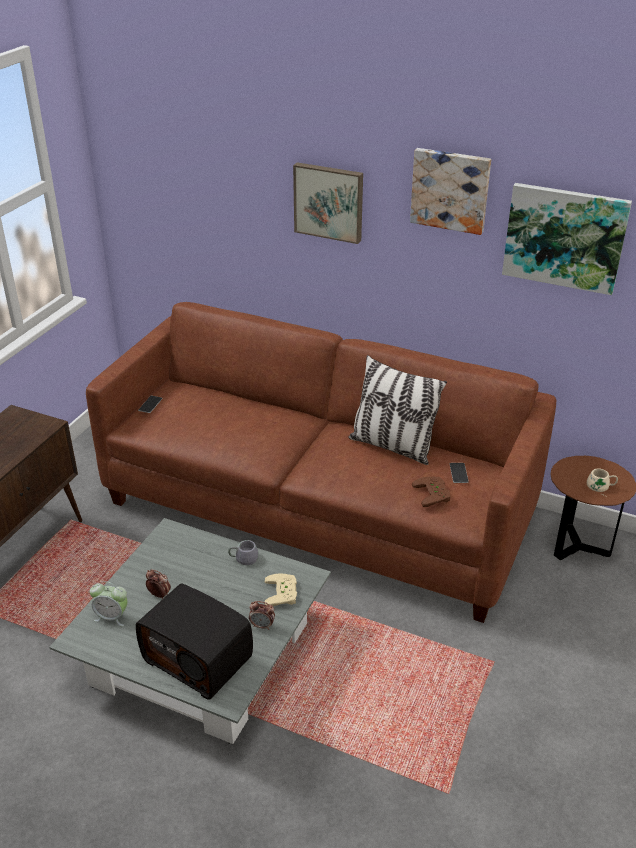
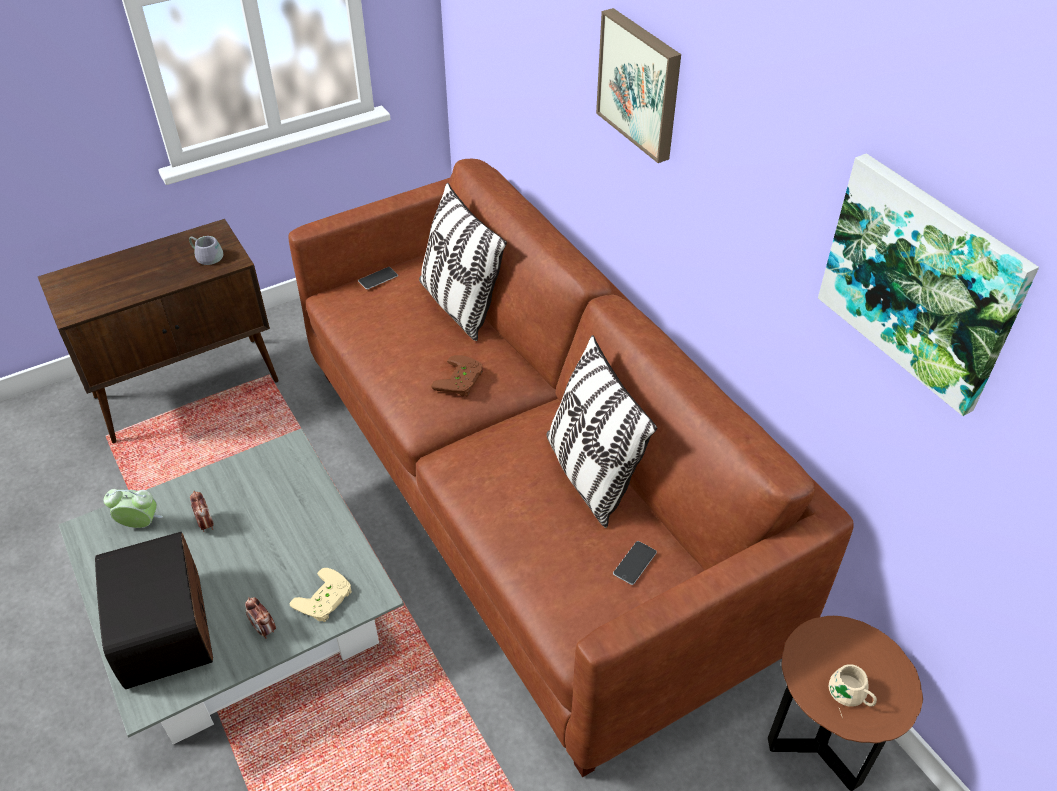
camera: 35 degrees right, 10 degrees up
alarm clock [90,581,127,626] -> alarm clock turned 135 degrees clockwise [104,489,163,528]
grey mug [228,540,259,565] -> grey mug moved to [189,236,223,265]
picture [410,148,491,235] -> none
brown game controller [412,477,450,507] -> brown game controller moved to [431,355,483,396]
none -> pillow [419,183,507,341]

